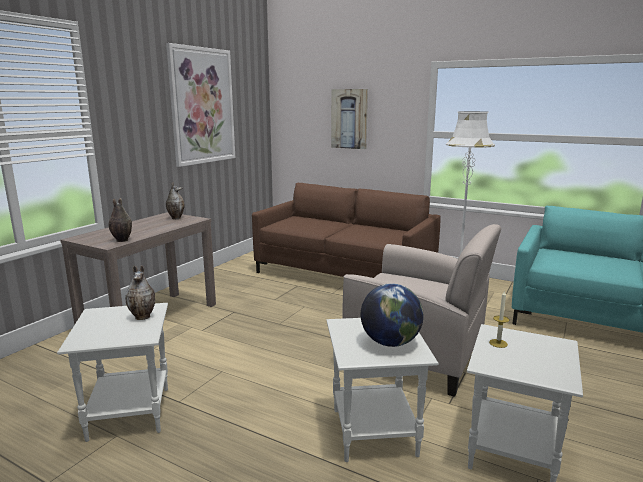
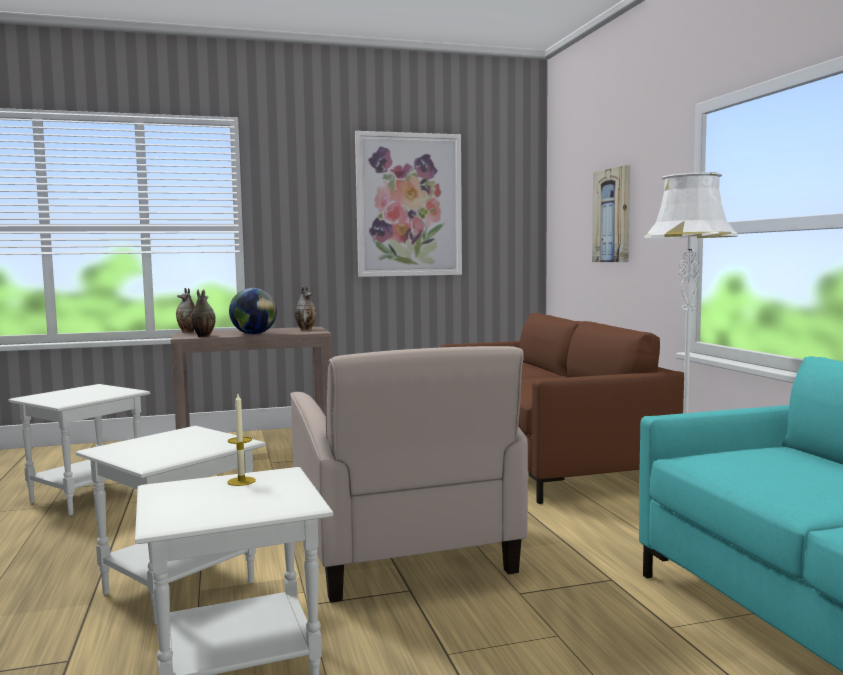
camera: 45 degrees right, 10 degrees down
vase [125,265,155,320] -> vase moved to [176,288,195,333]
globe [361,283,424,347] -> globe moved to [229,288,277,334]

